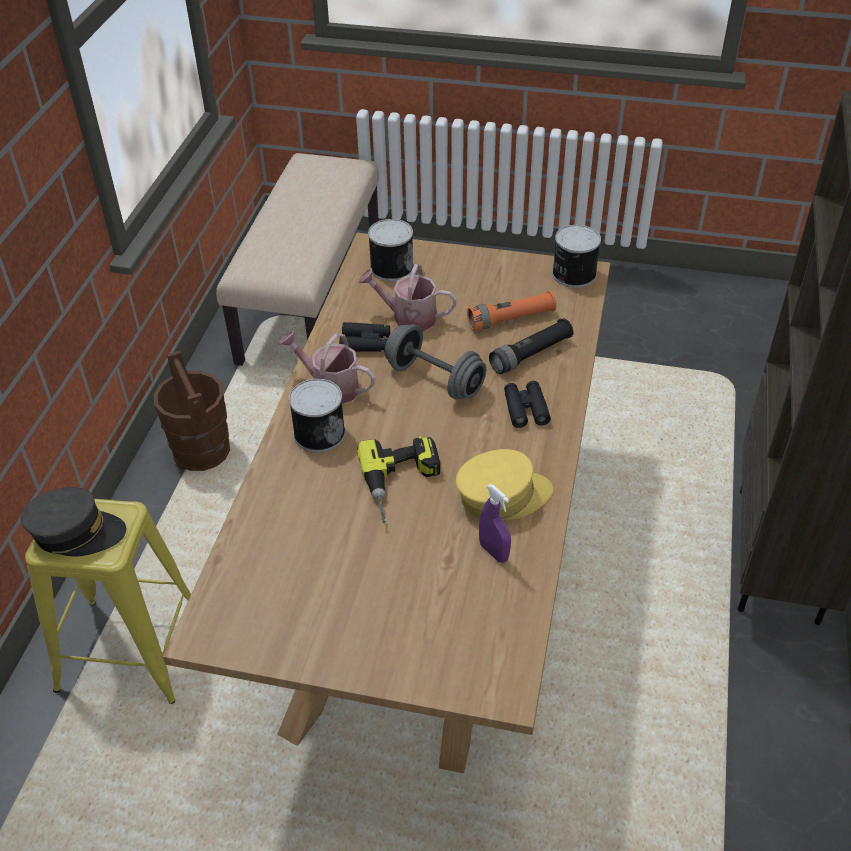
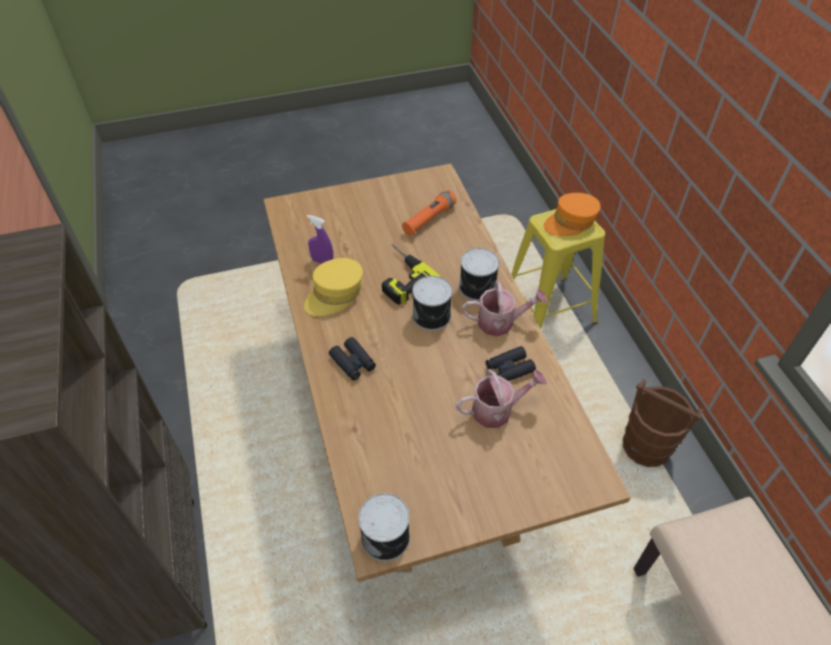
camera: 150 degrees right, 5 degrees up
grey cap [21,487,126,557] -> orange cap [544,193,601,236]
can [368,219,414,281] -> can moved to [412,276,452,331]
grey dumbbell [385,324,486,399] -> none
orange flashlight [467,291,557,330] -> orange flashlight moved to [402,190,456,236]
black flashlight [489,318,573,374] -> none

